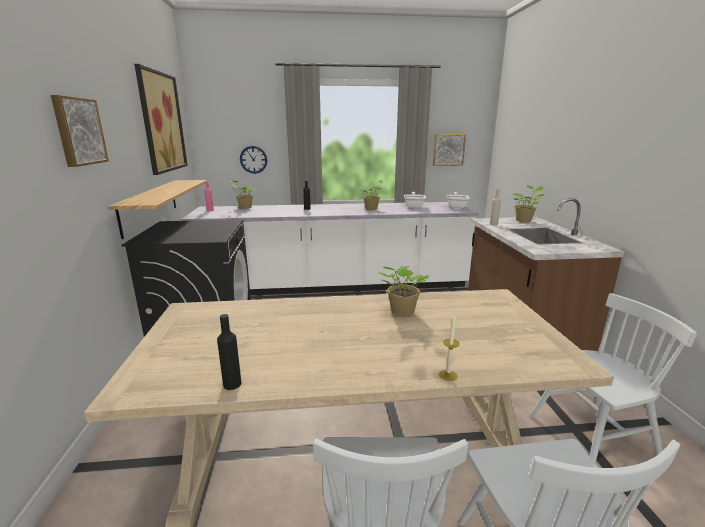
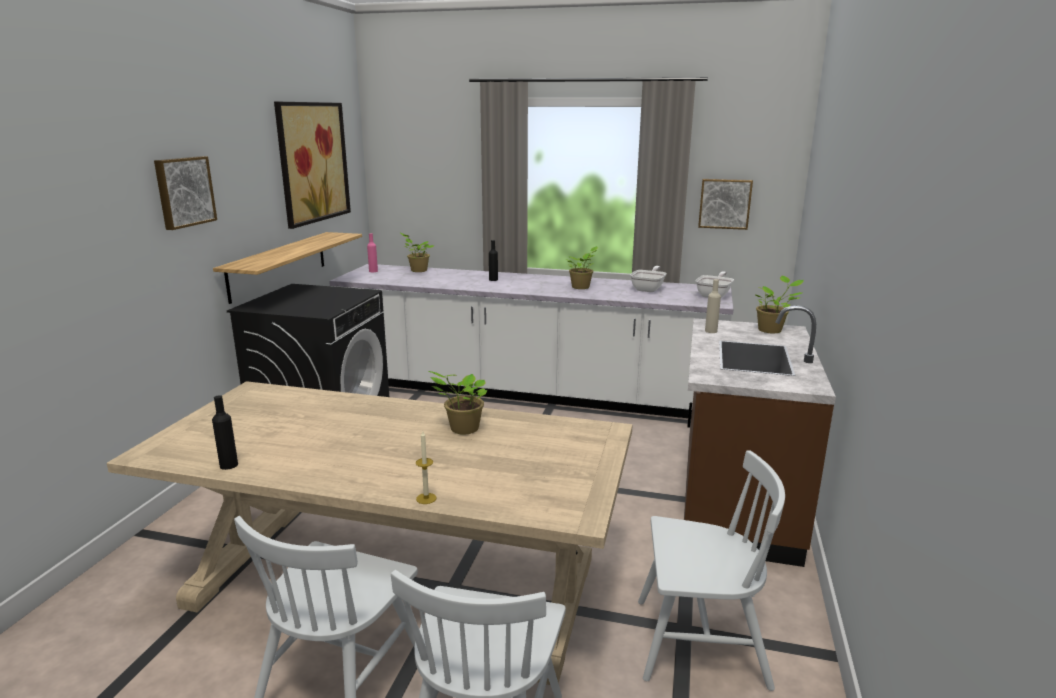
camera: 20 degrees right, 0 degrees up
wall clock [240,146,267,174] -> none

